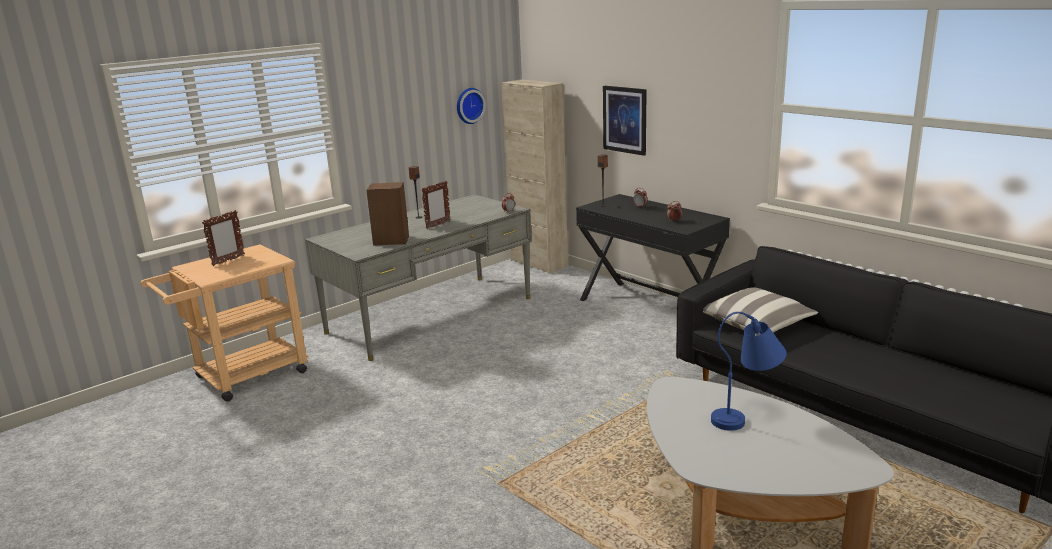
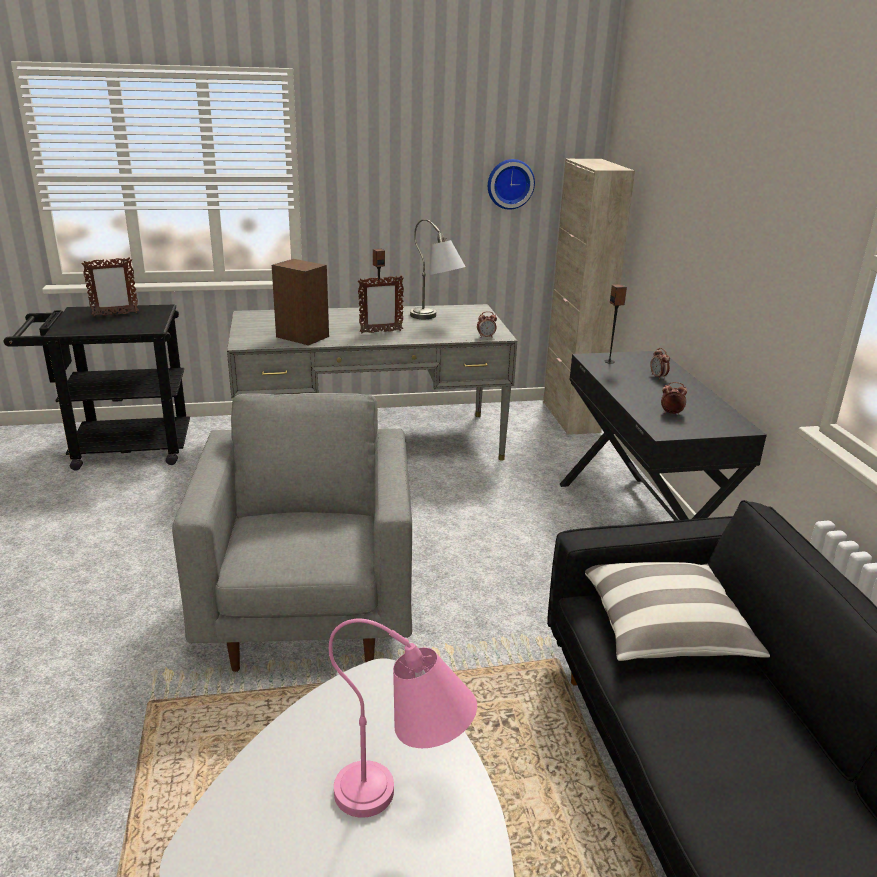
camera: 30 degrees right, 5 degrees up
beige cart [141,244,309,402] -> black cart [4,305,190,471]
picture [603,86,647,156] -> none
blue table lamp [711,312,787,431] -> pink table lamp [329,619,477,818]
none -> grey armchair [172,393,412,672]
none -> grey table lamp [410,219,466,319]

